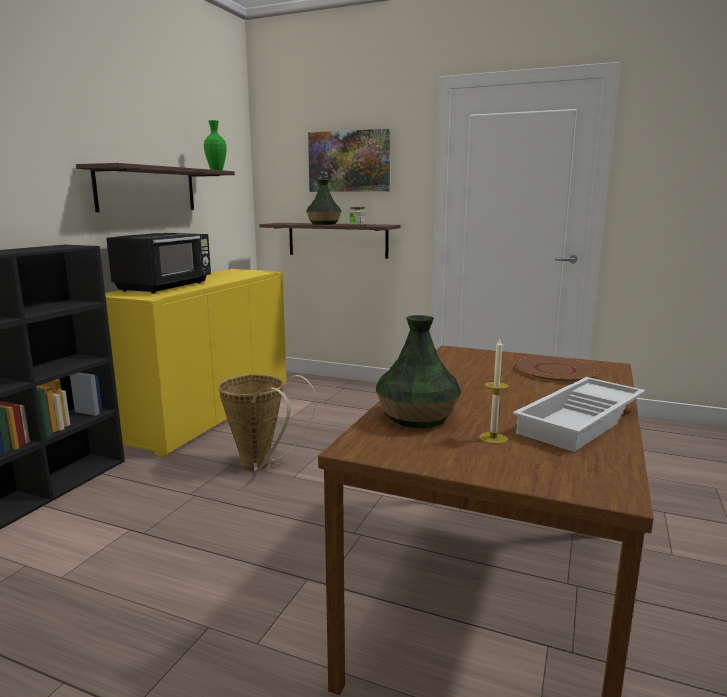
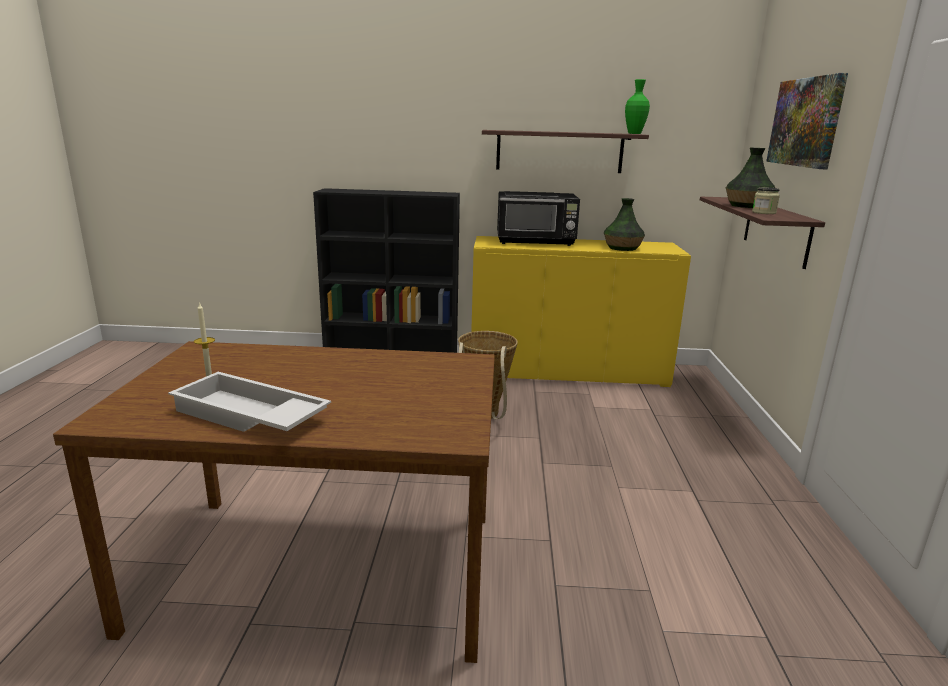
camera: 70 degrees right, 5 degrees up
vase [376,315,462,428] -> vase moved to [604,198,645,251]
brown plate [514,356,598,382] -> none

